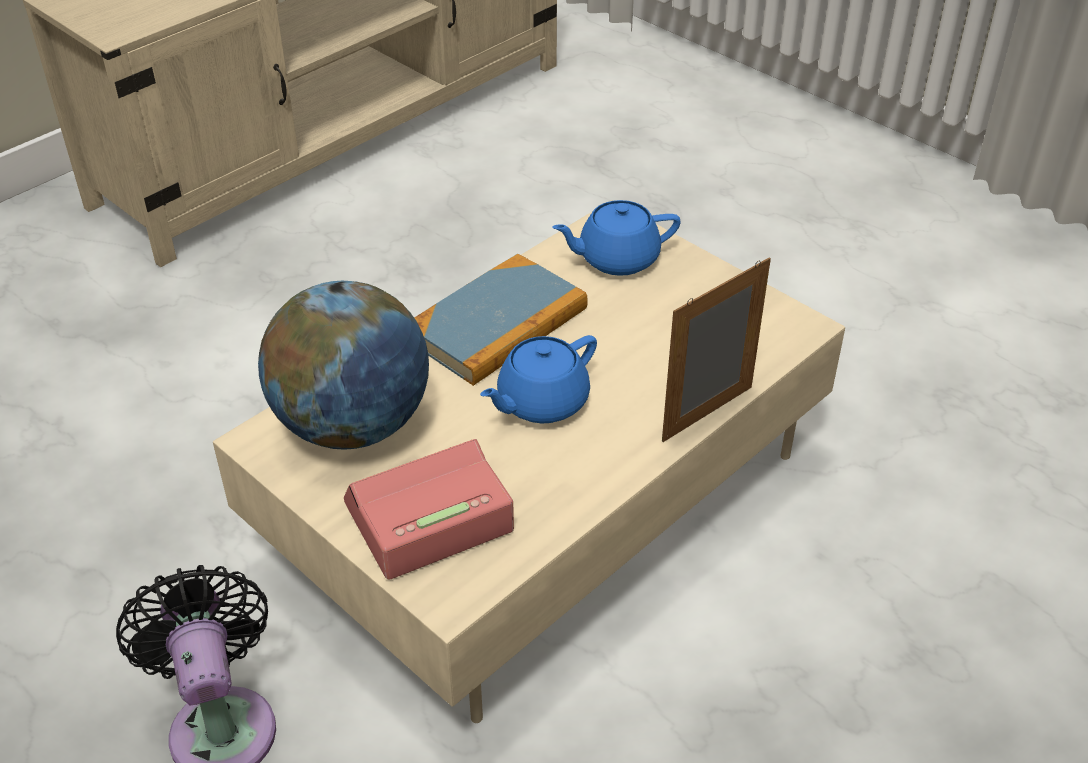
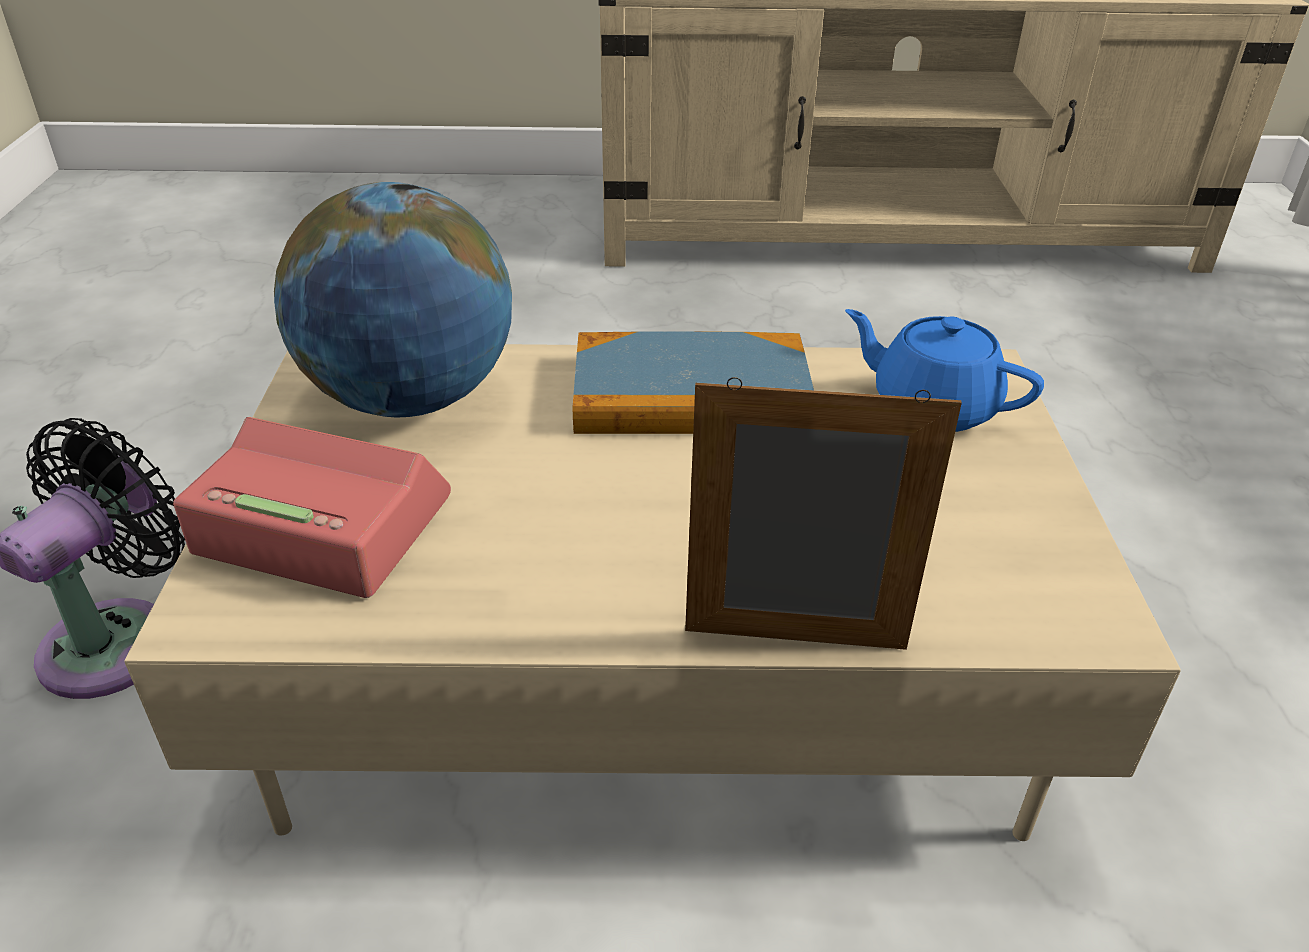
camera: 45 degrees right, 5 degrees down
blue teapot [480,335,597,423] -> none

